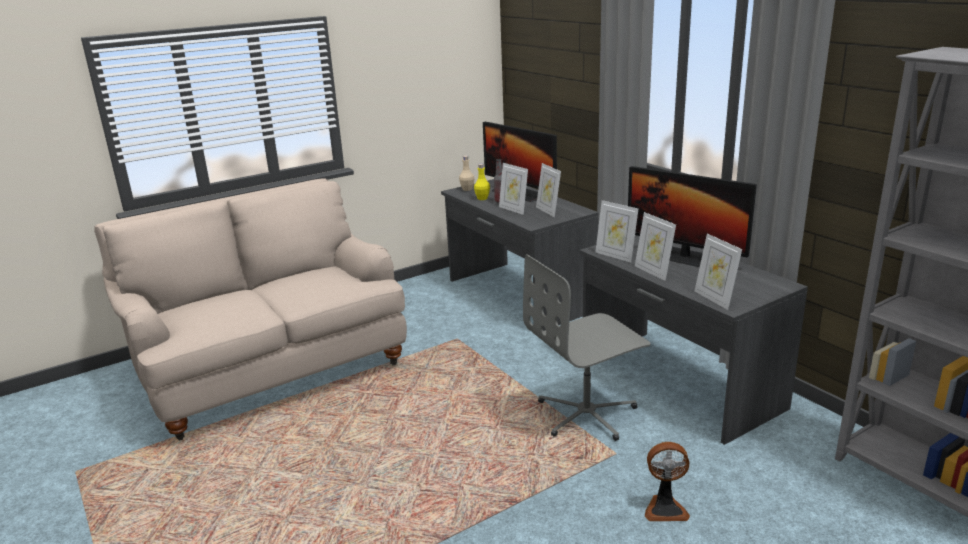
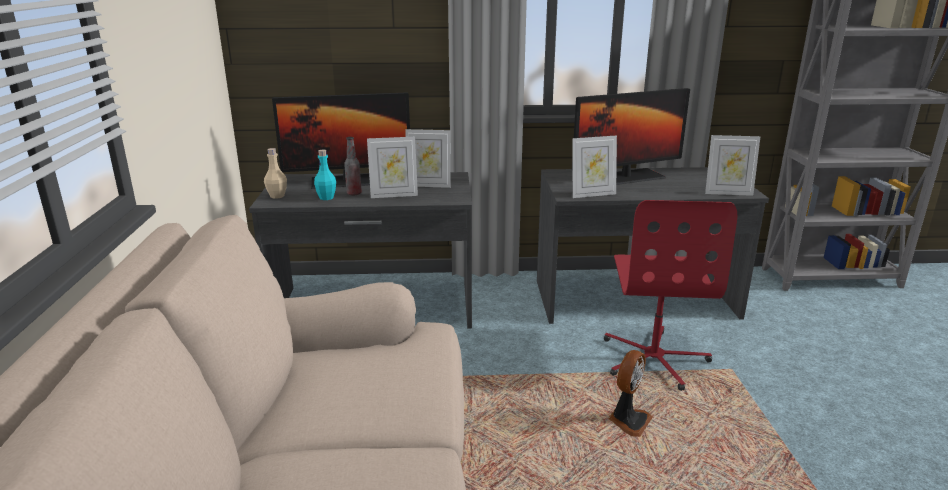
camera: 60 degrees left, 0 degrees up
yellow bottle [474,164,490,200] -> turquoise bottle [314,150,336,200]
grey office chair [523,254,651,441] -> red office chair [604,200,737,391]
picture frame [635,212,676,281] -> none
fan [645,442,690,521] -> fan moved to [608,350,653,437]

